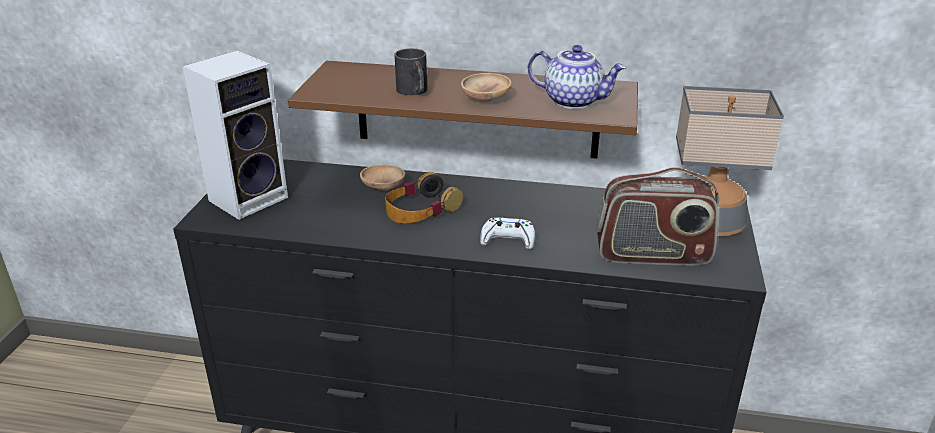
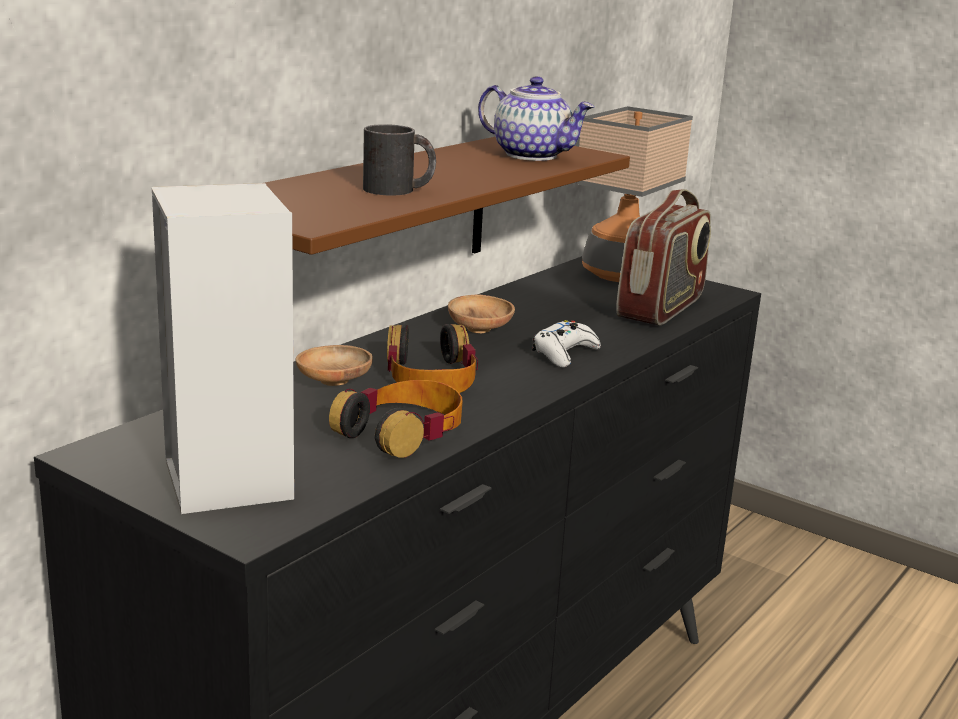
camera: 65 degrees left, 10 degrees down
brown bowl [461,73,512,102] -> brown bowl moved to [448,295,515,333]
teapot [528,45,626,109] -> teapot turned 75 degrees clockwise [478,76,594,161]
none -> headphones [329,380,463,458]

